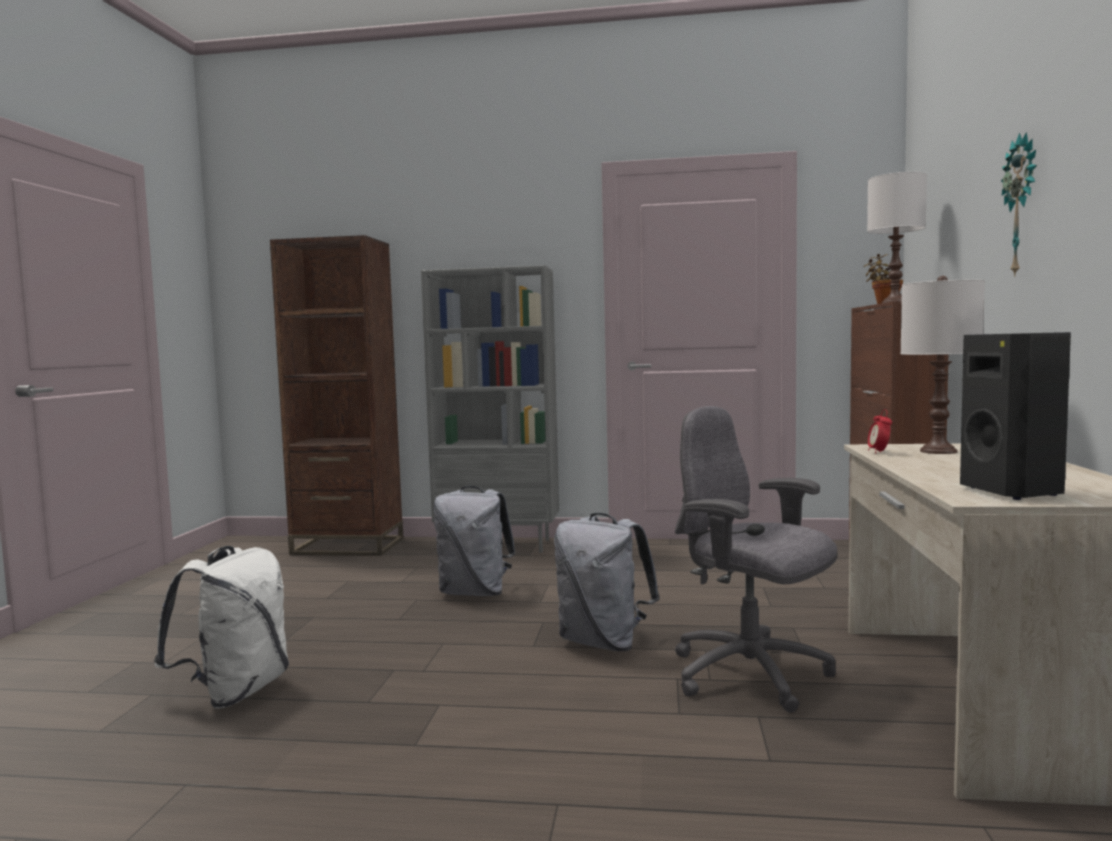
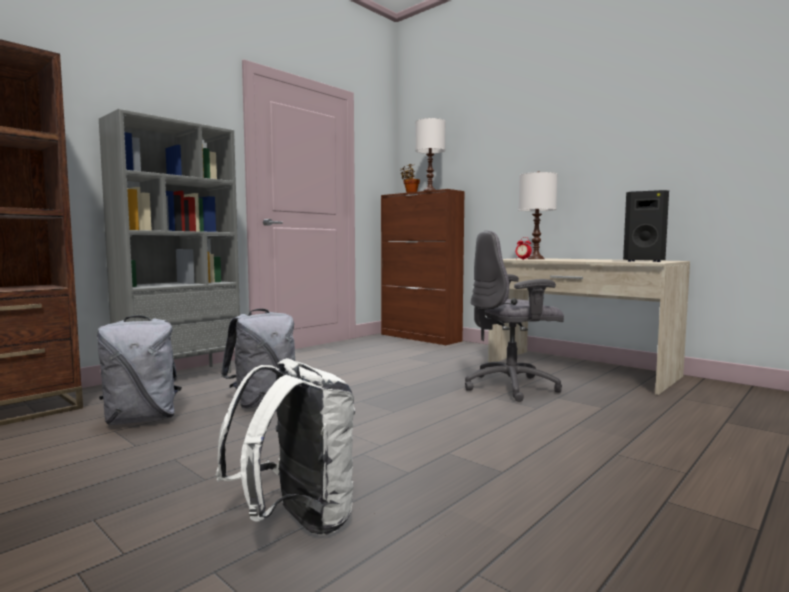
camera: 55 degrees left, 0 degrees up
grey backpack [554,513,660,651] -> grey backpack moved to [97,315,182,425]
wall clock [1001,132,1037,277] -> none

